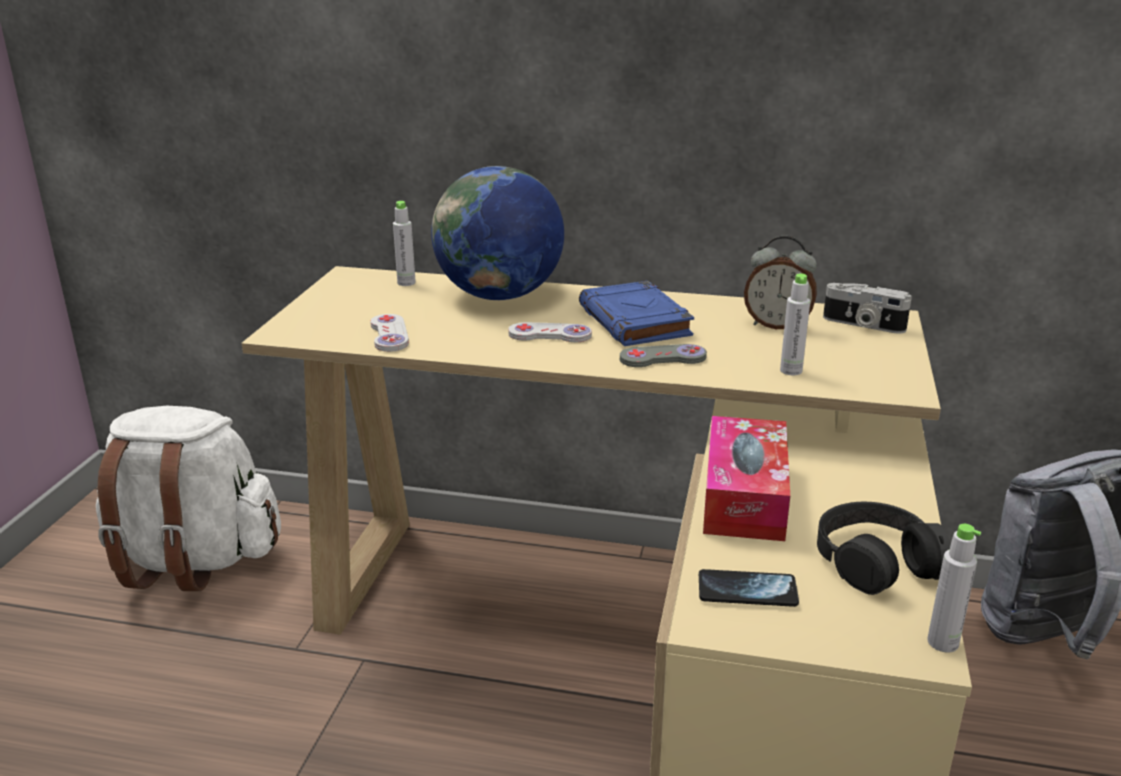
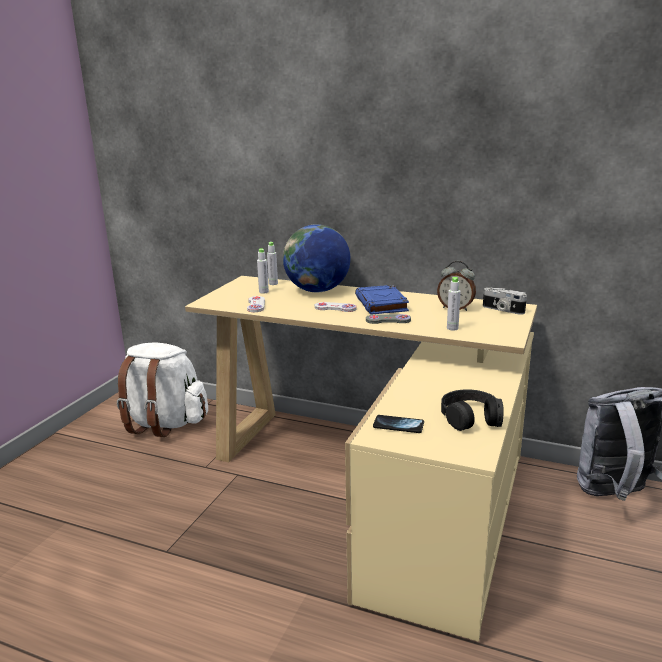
camera: 10 degrees right, 5 degrees down
tissue box [703,416,790,541] -> none
grey bottle [927,524,981,653] -> grey bottle moved to [257,248,269,294]

